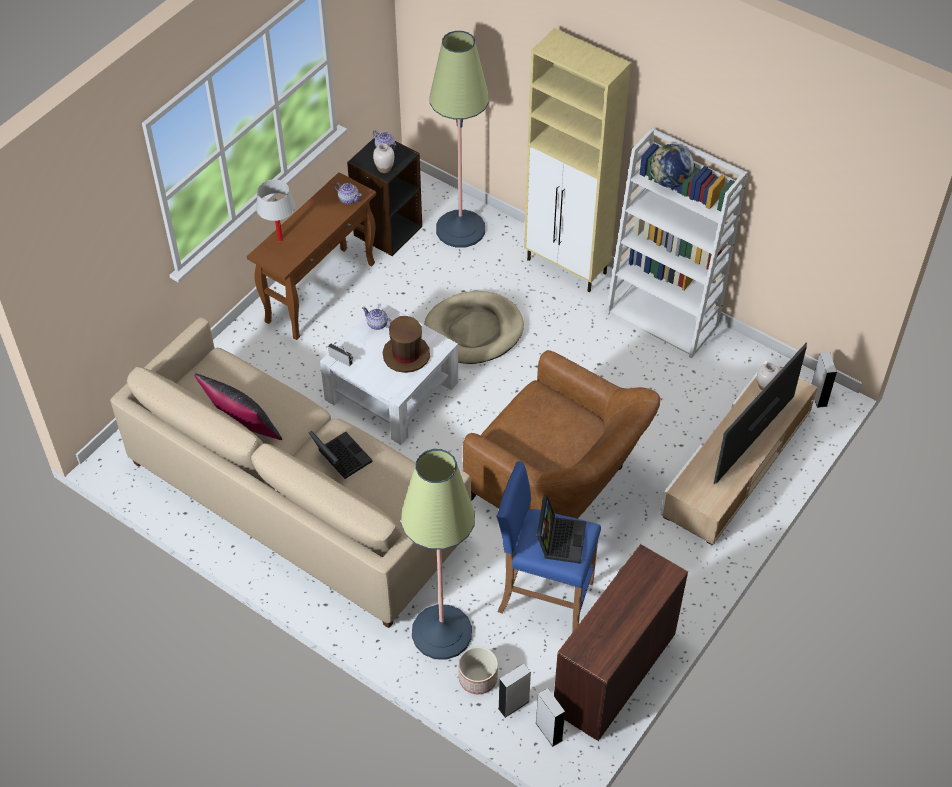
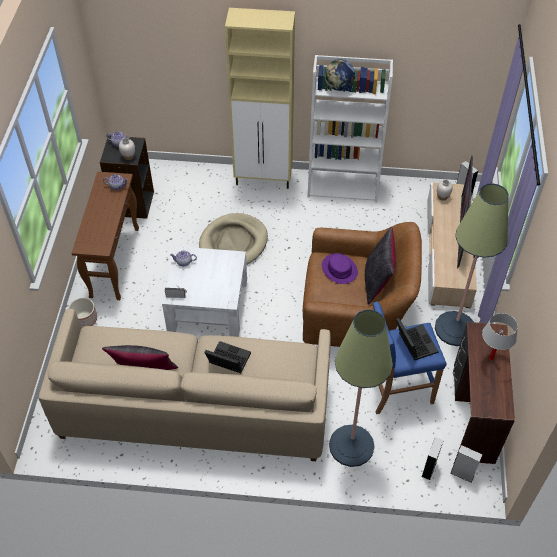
camera: 30 degrees left, 0 degrees up
white table lamp [256,179,295,242] -> white table lamp moved to [482,313,518,360]
brown hat [383,316,430,373] -> none
floor lamp [430,31,489,248] -> floor lamp moved to [435,183,509,346]
planter [458,647,498,694] -> planter moved to [68,298,97,328]
none -> purple hat [322,253,358,284]
none -> black pillow [365,227,396,305]

